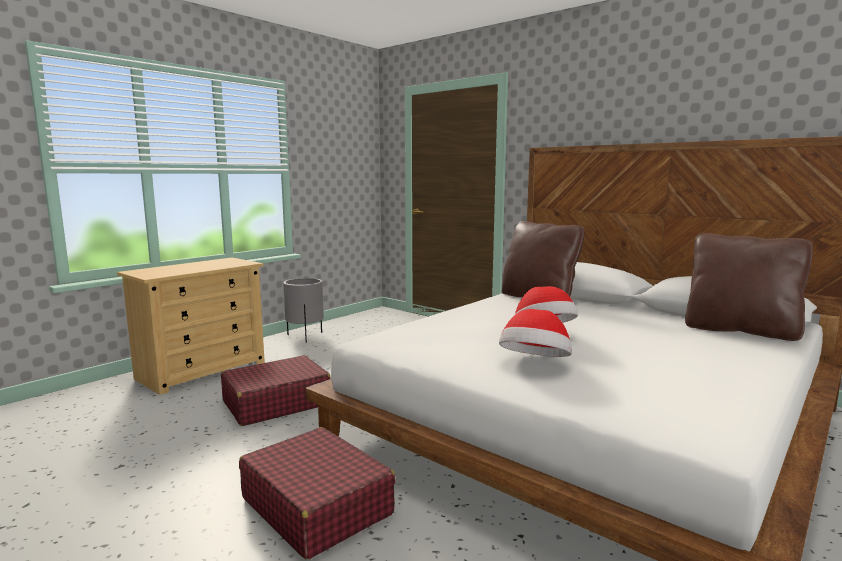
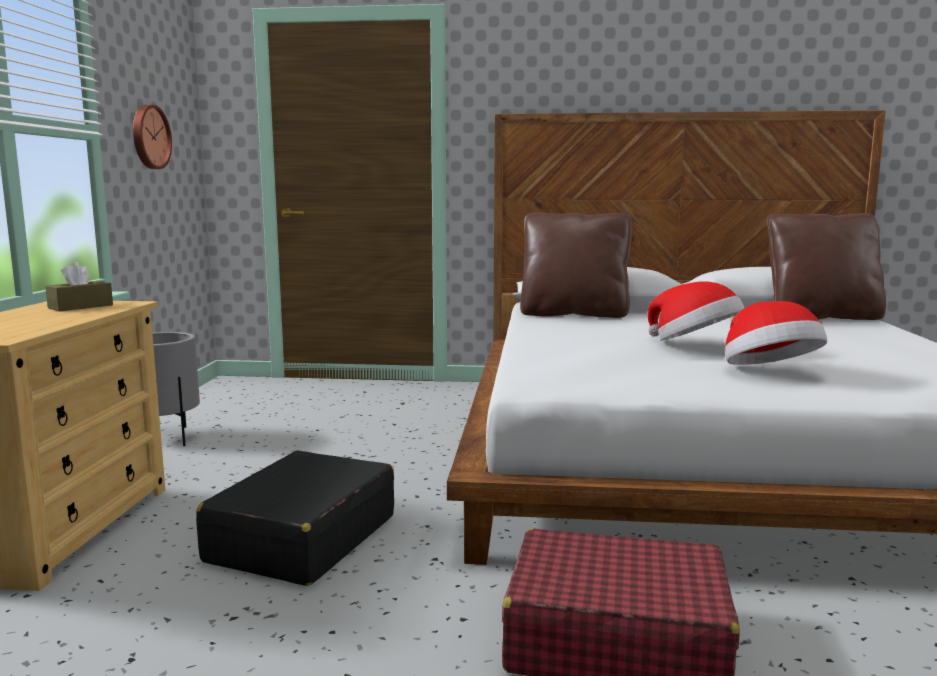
camera: 35 degrees left, 0 degrees up
red suitcase [221,355,331,426] -> black suitcase [196,451,394,586]
none -> brown tissue box [45,262,113,311]
none -> wall clock [133,105,172,169]

